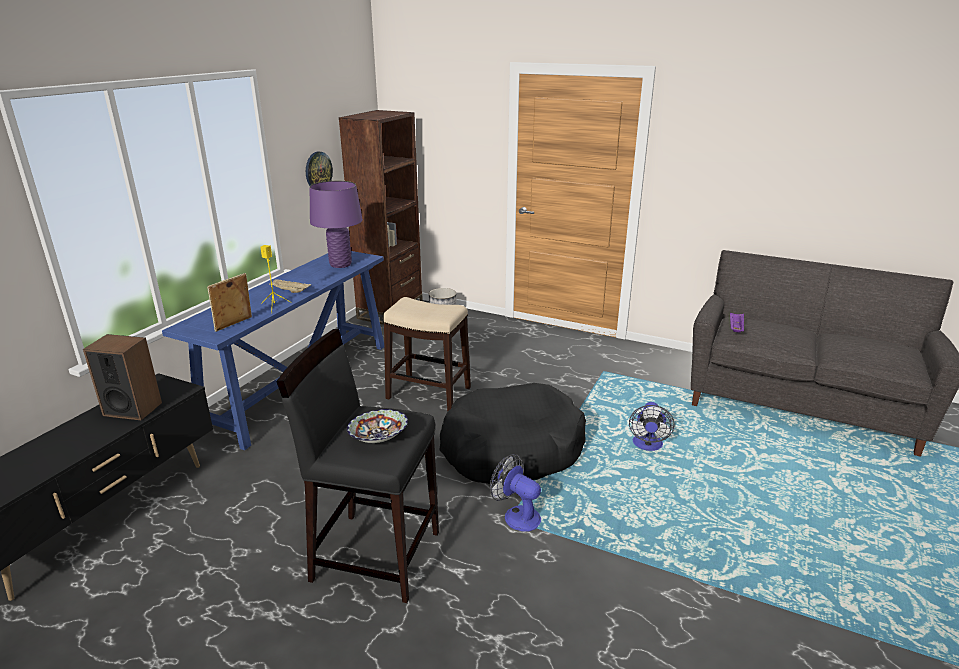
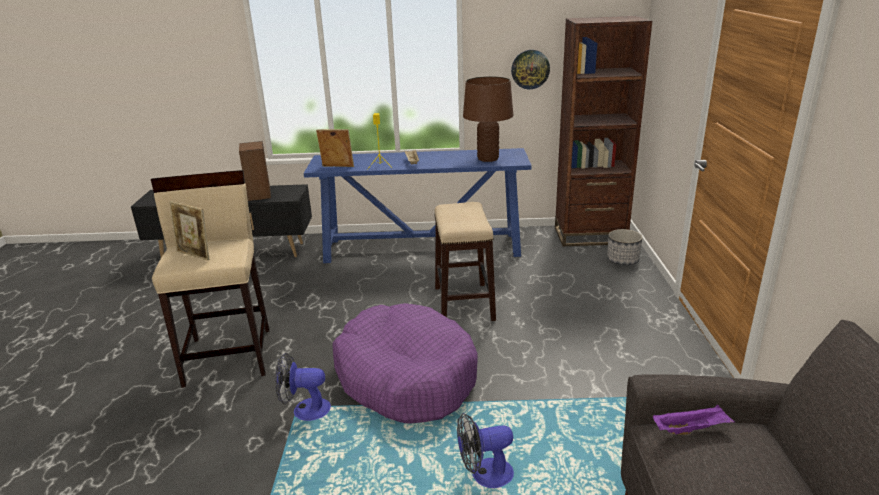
camera: 65 degrees right, 0 degrees up
black stool [276,329,439,603] -> beige stool [151,170,270,388]
purple table lamp [310,181,363,268] -> brown table lamp [463,76,513,162]
bowl [347,409,408,443] -> picture frame [169,201,209,260]
black dog bed [440,383,586,484] -> purple dog bed [333,303,478,423]
fan [490,454,541,531] -> fan turned 105 degrees counterclockwise [275,353,331,421]

